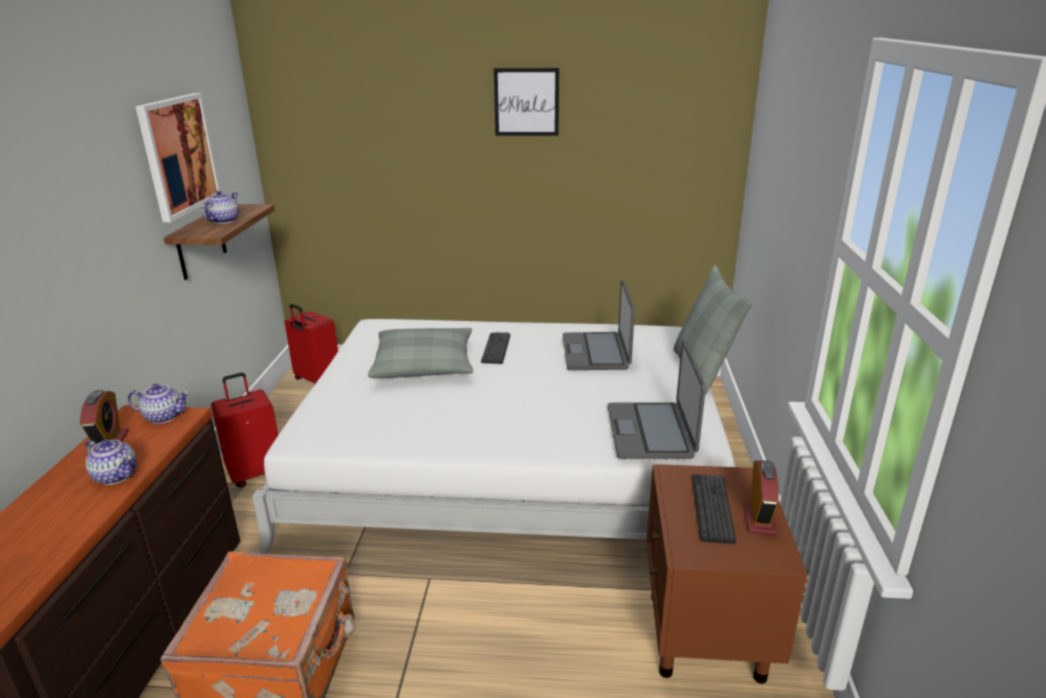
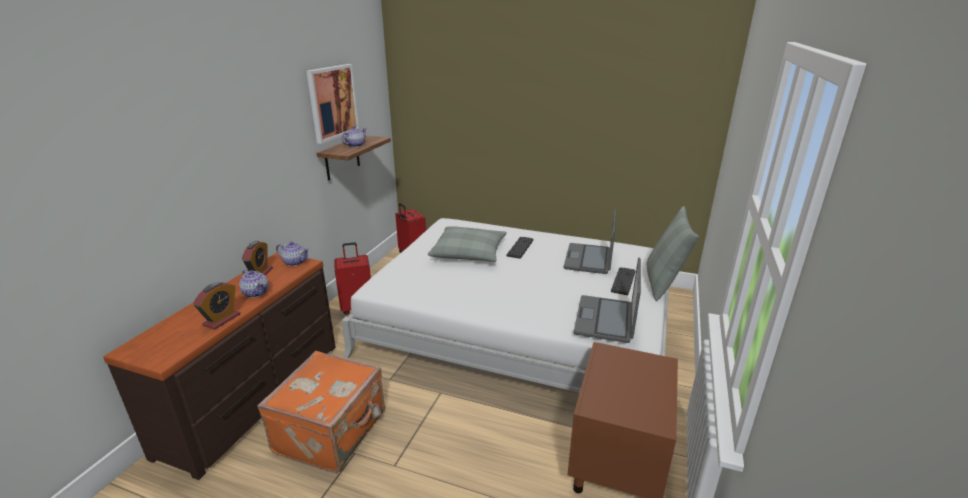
camera: 15 degrees right, 0 degrees up
picture [494,68,559,136] -> none
keyboard [692,474,736,544] -> keyboard moved to [611,267,636,295]
alarm clock [743,460,779,535] -> alarm clock moved to [193,282,240,330]

